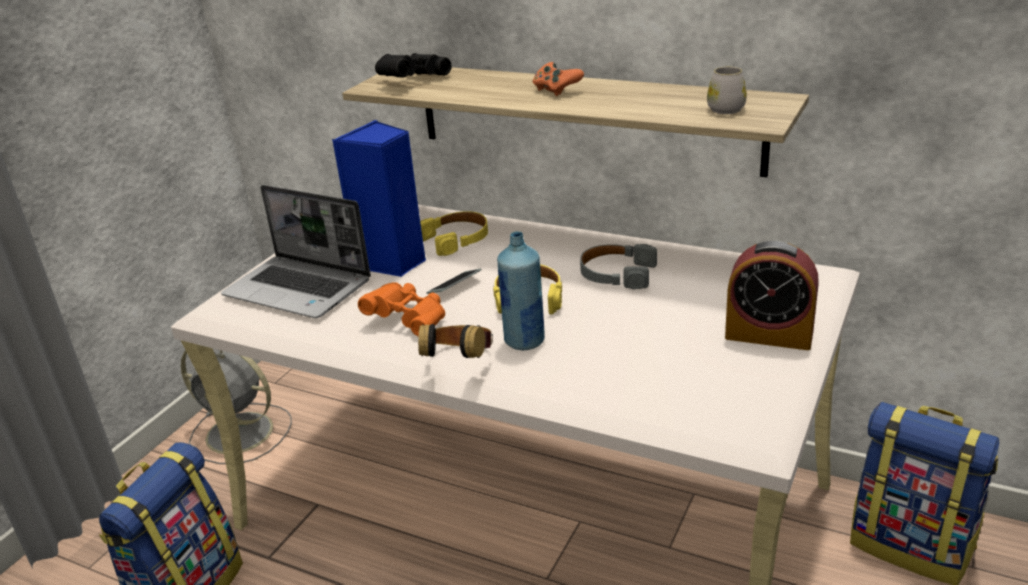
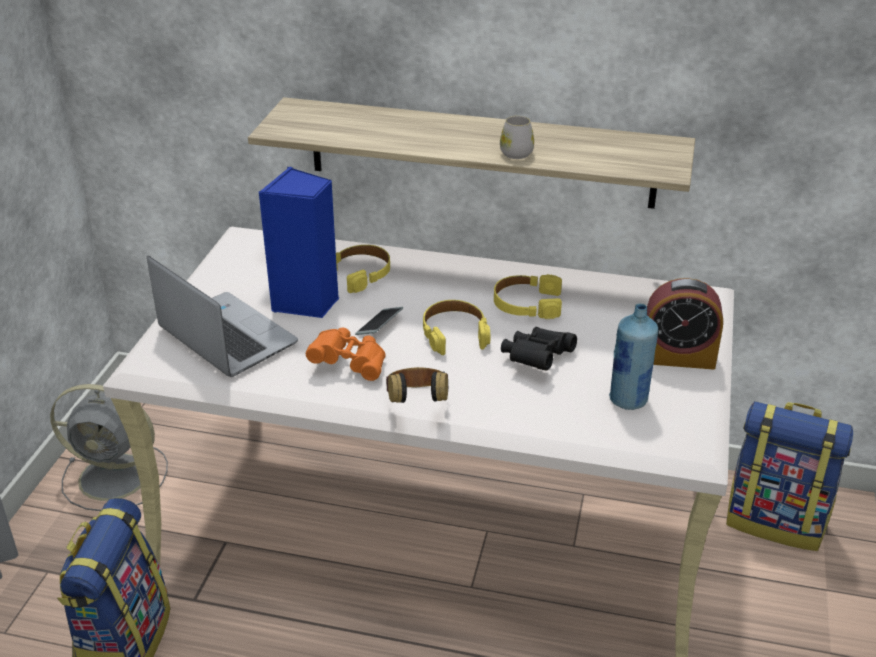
camera: 15 degrees left, 5 degrees up
laptop [221,185,371,318] -> laptop turned 150 degrees counterclockwise [147,256,298,377]
black binoculars [375,53,452,77] -> black binoculars moved to [501,327,577,371]
blue bottle [497,231,545,351] -> blue bottle moved to [609,304,658,410]
orange game controller [533,62,584,96] -> none
grey headphones [580,244,657,289] -> yellow headphones [494,274,562,319]
white mug [707,67,747,114] -> white mug moved to [500,116,534,159]

